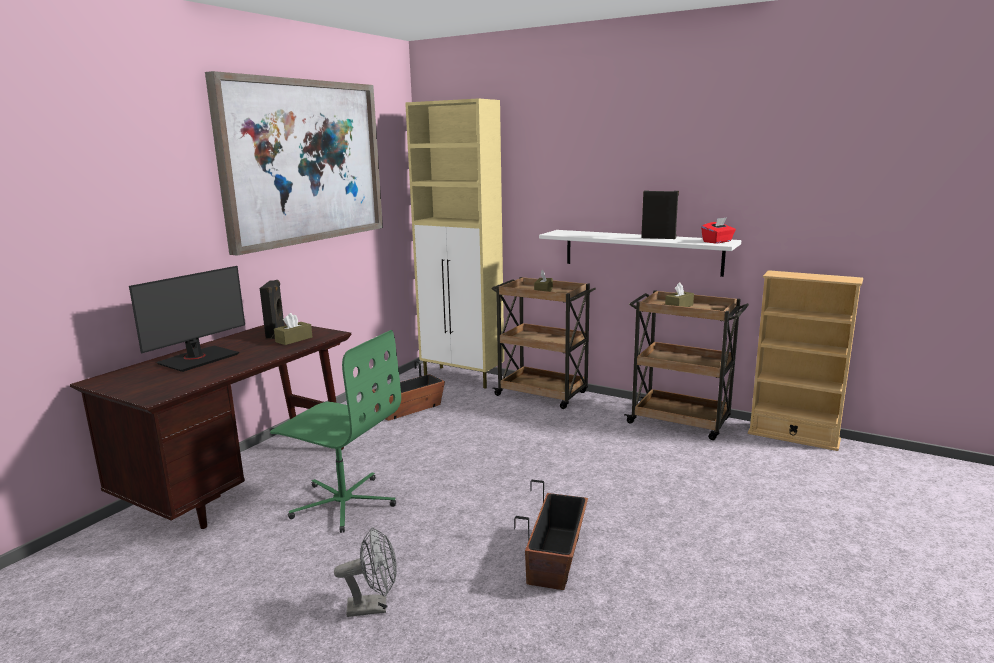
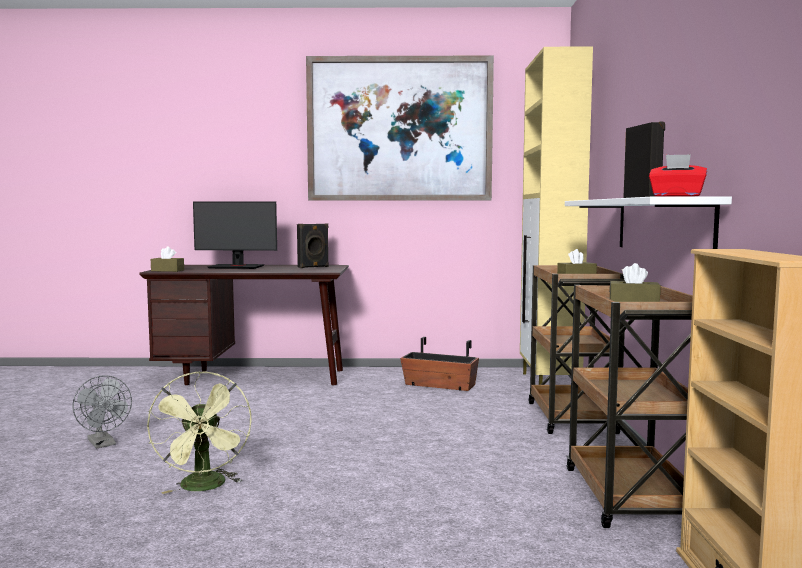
camera: 60 degrees right, 10 degrees down
green office chair [270,330,401,533] -> none
brown tissue box [274,313,312,345] -> brown tissue box moved to [151,246,184,272]
planter [514,480,588,590] -> green fan [147,371,252,494]

